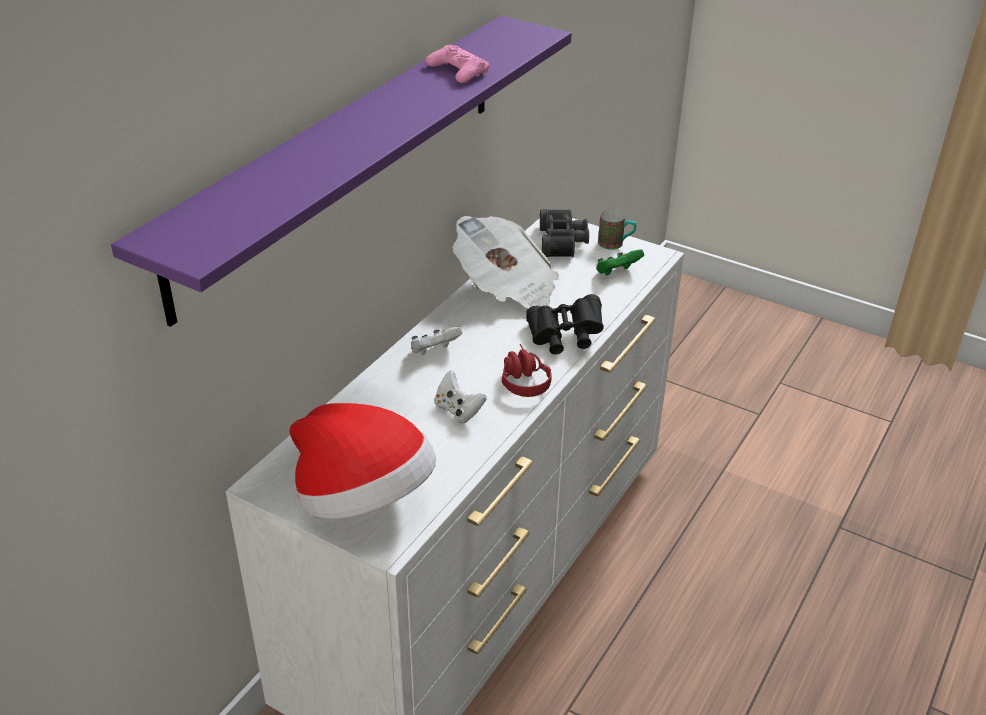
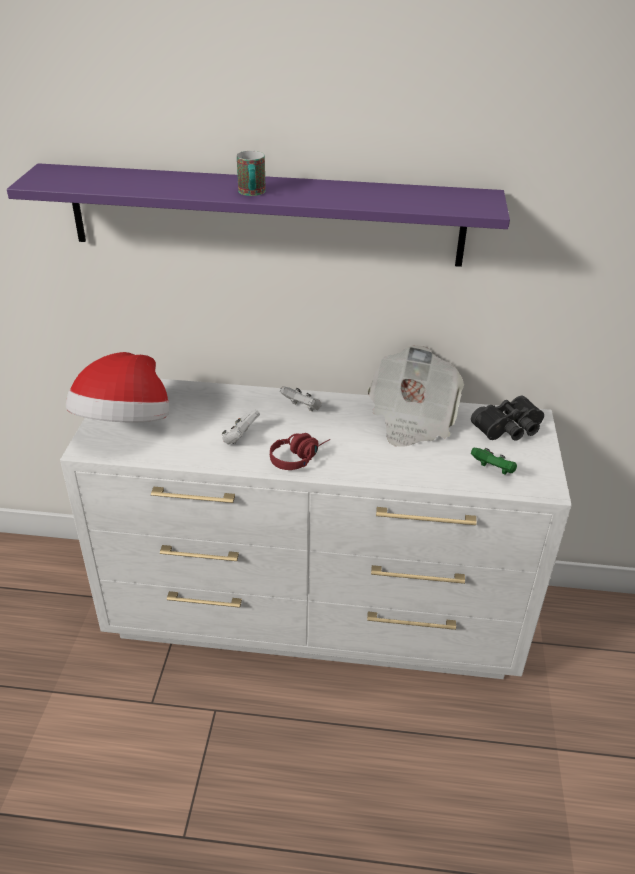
camera: 65 degrees right, 0 degrees up
pink game controller [425,45,489,83] -> none
black binoculars [526,294,604,355] -> none
mug [598,209,636,250] -> mug moved to [237,151,266,196]

